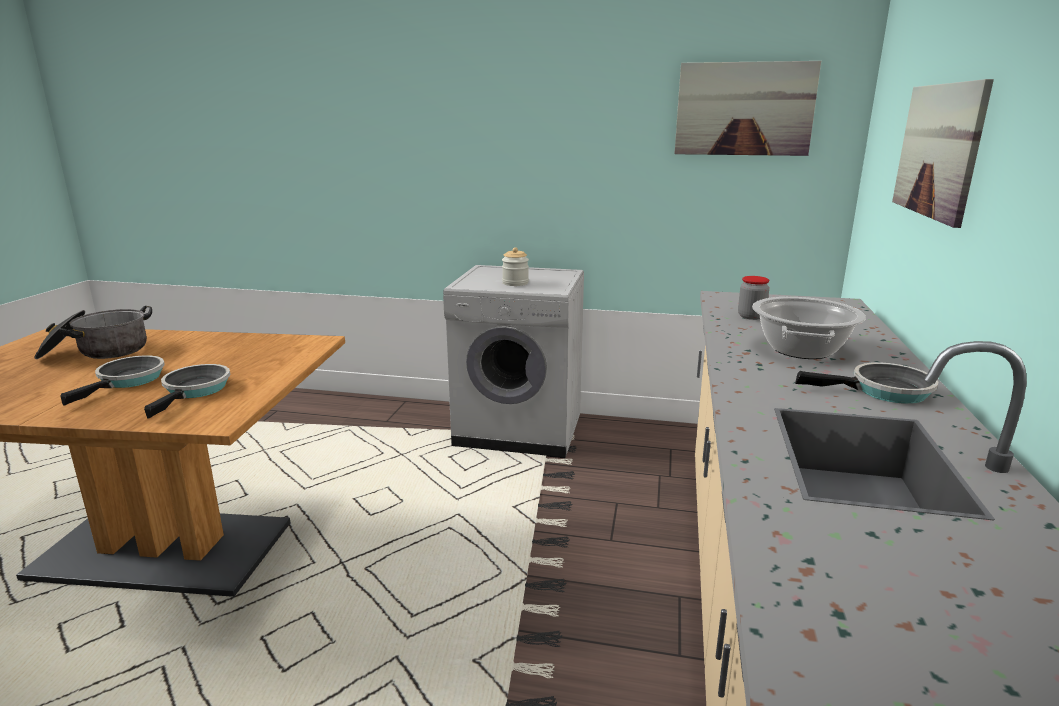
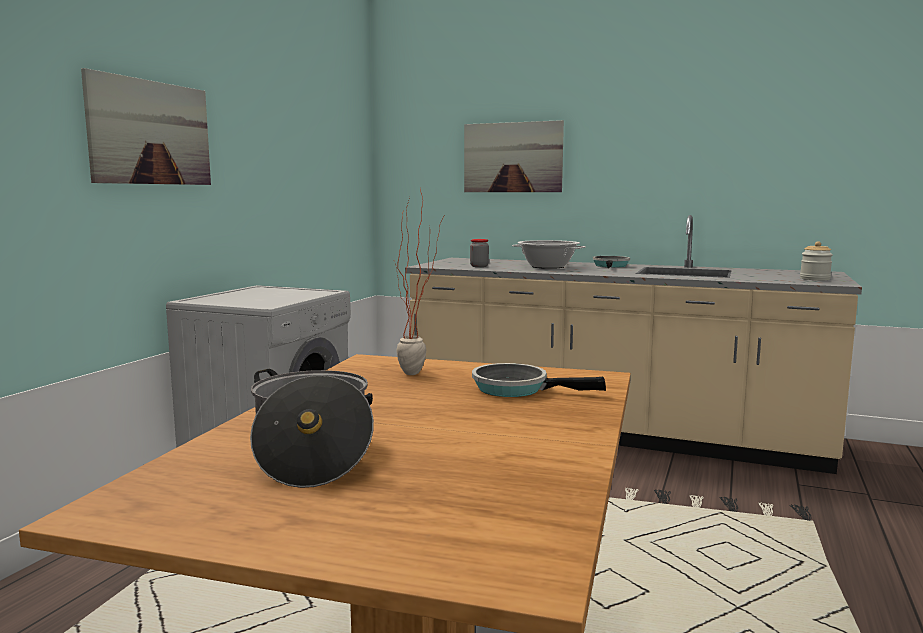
camera: 80 degrees left, 10 degrees down
frying pan [60,355,165,406] -> none
jar [502,247,529,286] -> jar moved to [800,241,833,280]
picture [674,61,821,156] -> picture moved to [81,68,211,185]
none -> potted plant [395,189,444,375]

